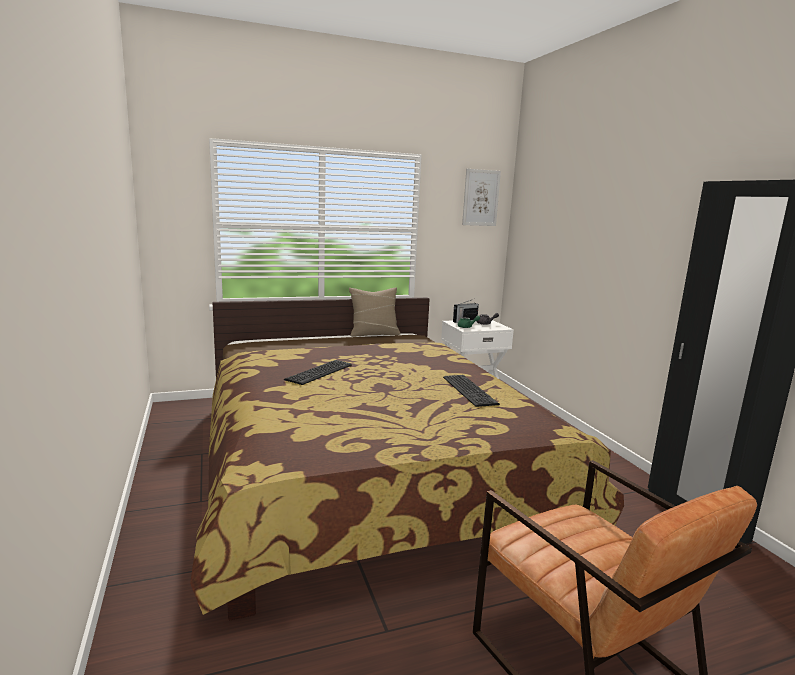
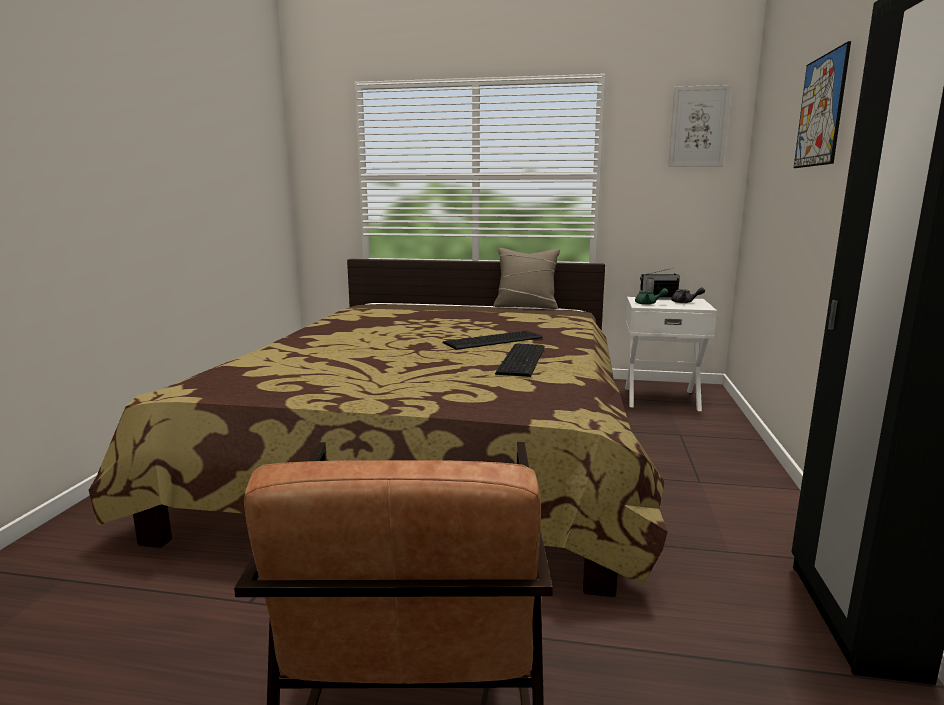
camera: 30 degrees right, 0 degrees up
keyboard [284,360,352,385] -> keyboard moved to [443,331,542,350]
none -> picture [794,41,851,168]

